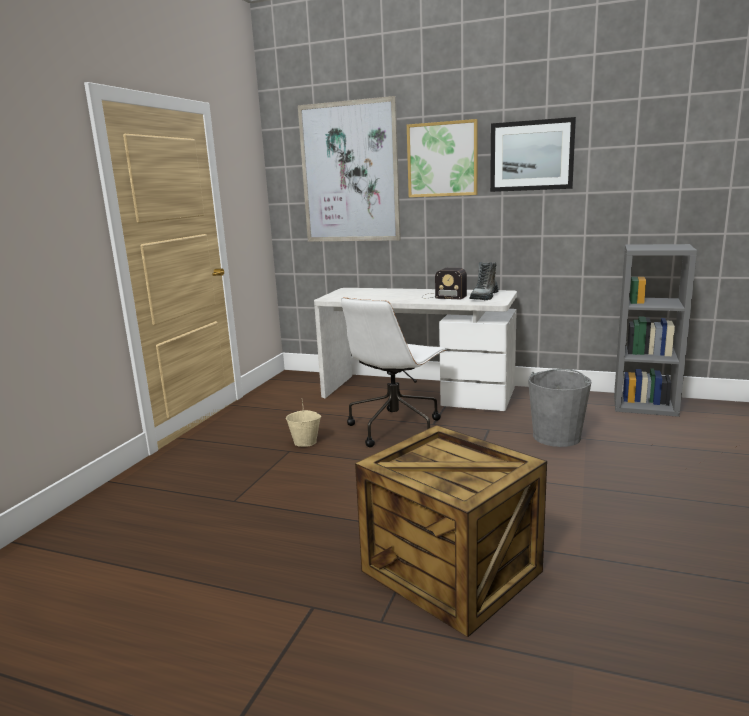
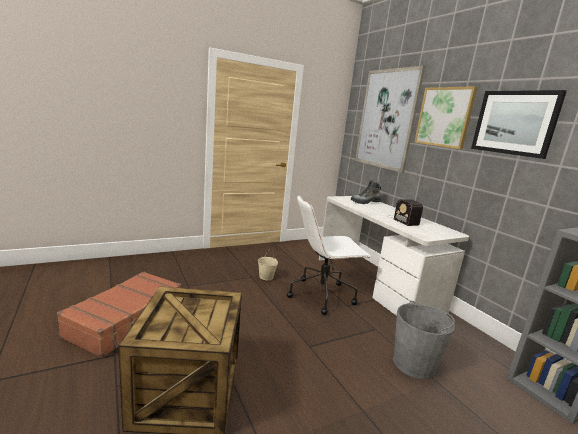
camera: 40 degrees right, 0 degrees up
boot [469,262,499,300] -> boot moved to [351,180,382,204]
none -> brown suitcase [57,271,181,358]

